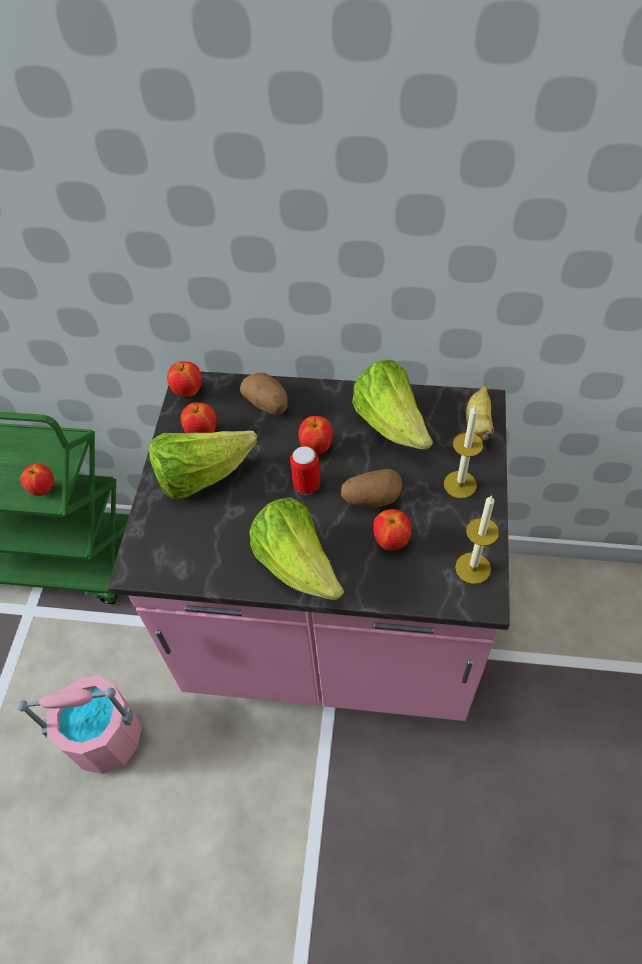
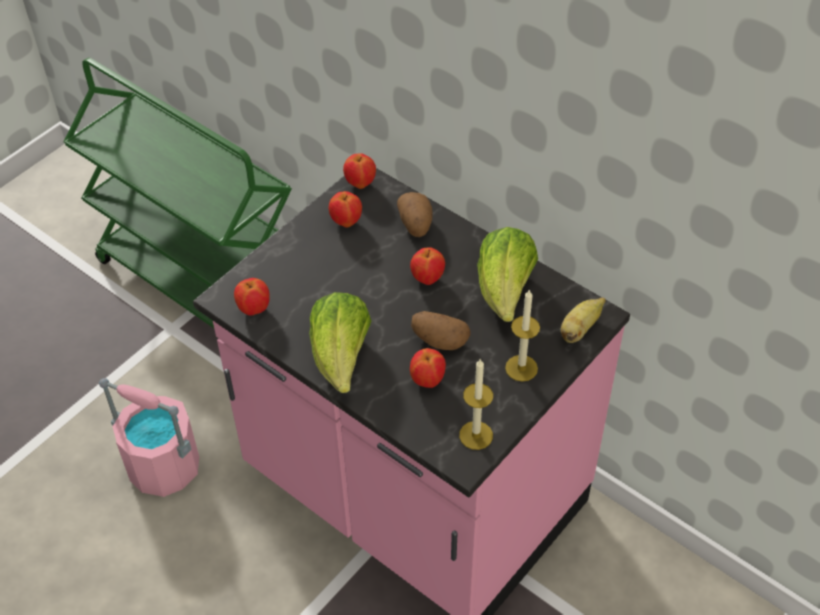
camera: 30 degrees right, 5 degrees down
apple [20,463,54,496] -> apple moved to [234,278,270,315]
lettuce [149,431,257,499] -> none
can [290,446,320,495] -> none

